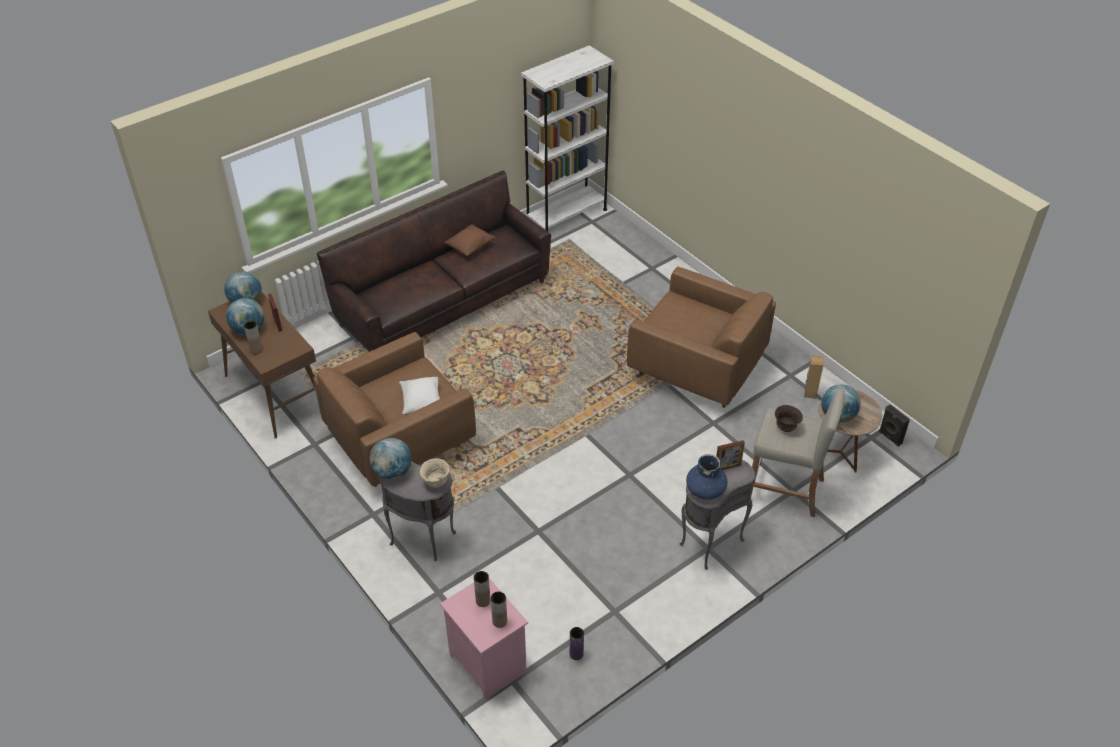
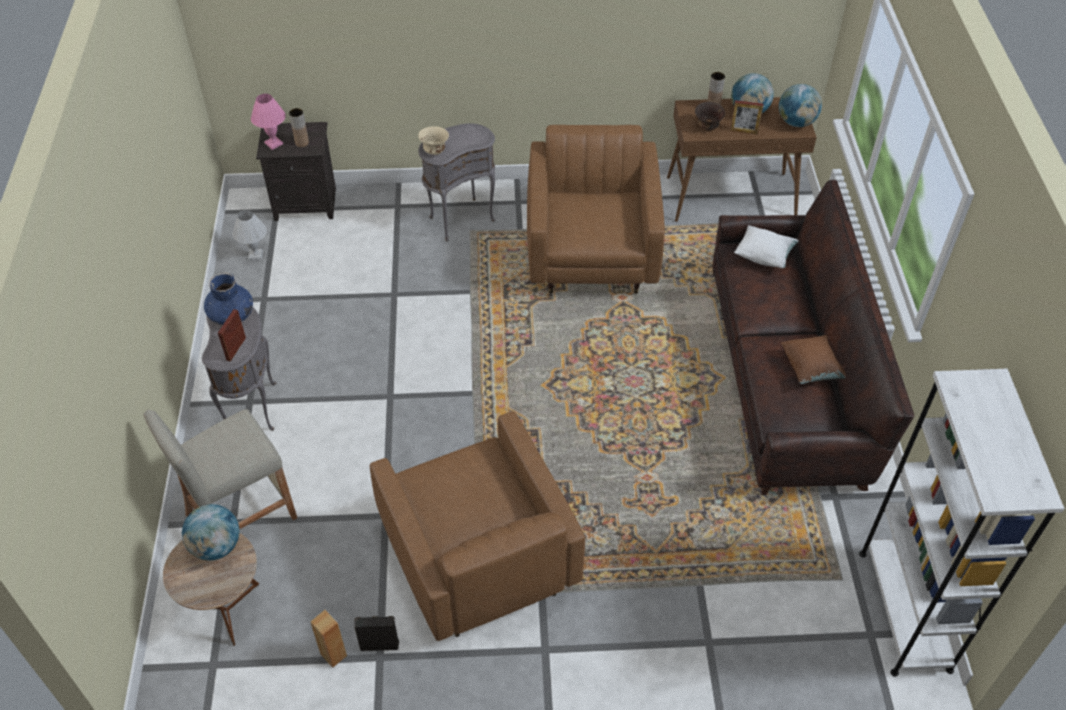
camera: 125 degrees right, 5 degrees up
globe [370,438,412,480] -> none
white pillow [399,376,440,414] -> white pillow moved to [734,225,799,268]
pink nightstand [440,578,528,699] -> black nightstand [256,122,336,221]
brown vase [491,591,507,628] -> pink table lamp [251,94,286,150]
purple vase [570,627,584,660] -> white table lamp [233,210,267,260]
brown armchair [627,267,776,408] -> brown armchair turned 90 degrees counterclockwise [370,411,585,641]
brown bowl [775,405,803,432] -> brown bowl moved to [695,102,725,131]
black speaker [879,405,910,447] -> black speaker moved to [354,616,399,651]

